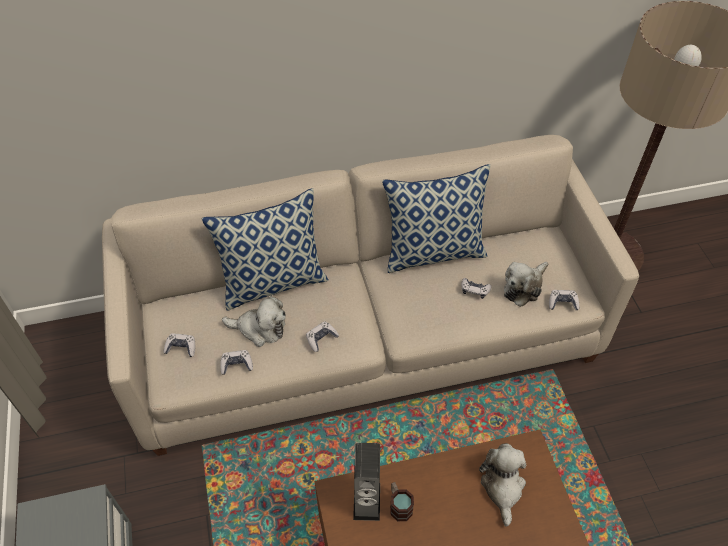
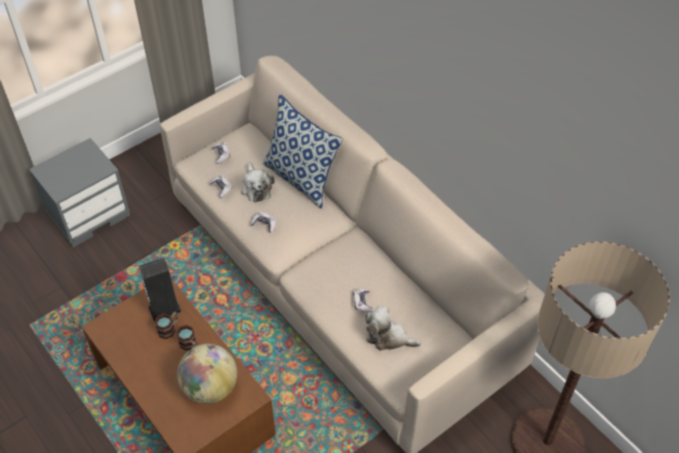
camera: 65 degrees right, 0 degrees up
pillow [382,164,490,273] -> none
plush toy [479,443,526,526] -> globe [177,344,237,404]
game controller [549,290,579,310] -> none
none -> mug [176,325,197,351]

